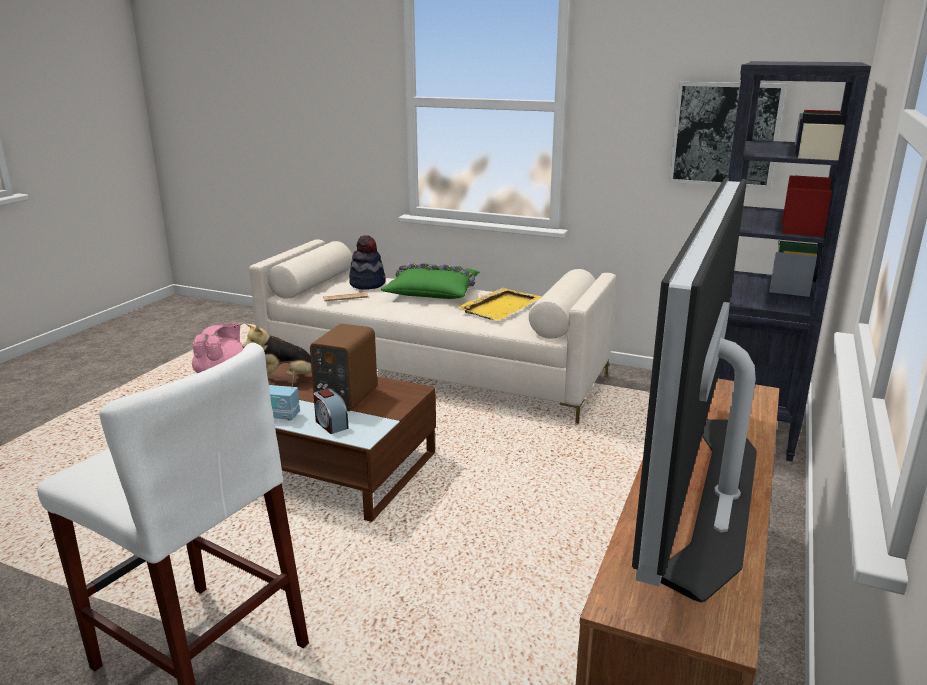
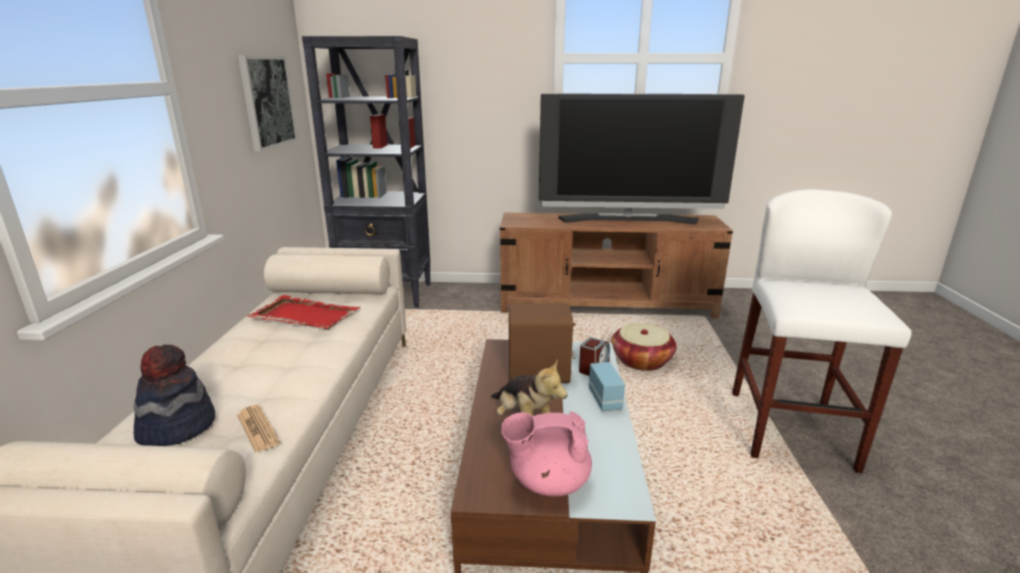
camera: 110 degrees left, 0 degrees up
green pillow [381,263,480,299] -> none
yellow tray [457,288,542,320] -> red tray [246,295,360,329]
none -> basket [612,323,677,371]

